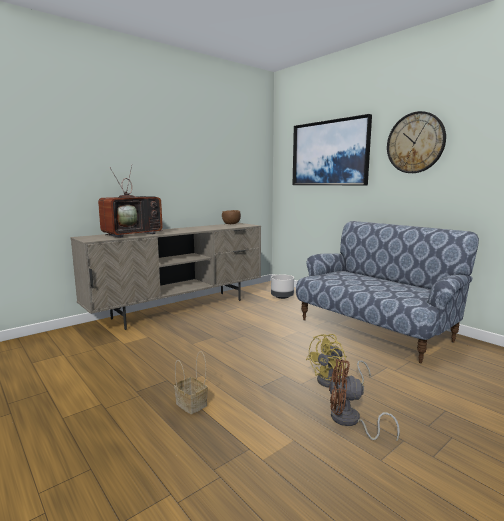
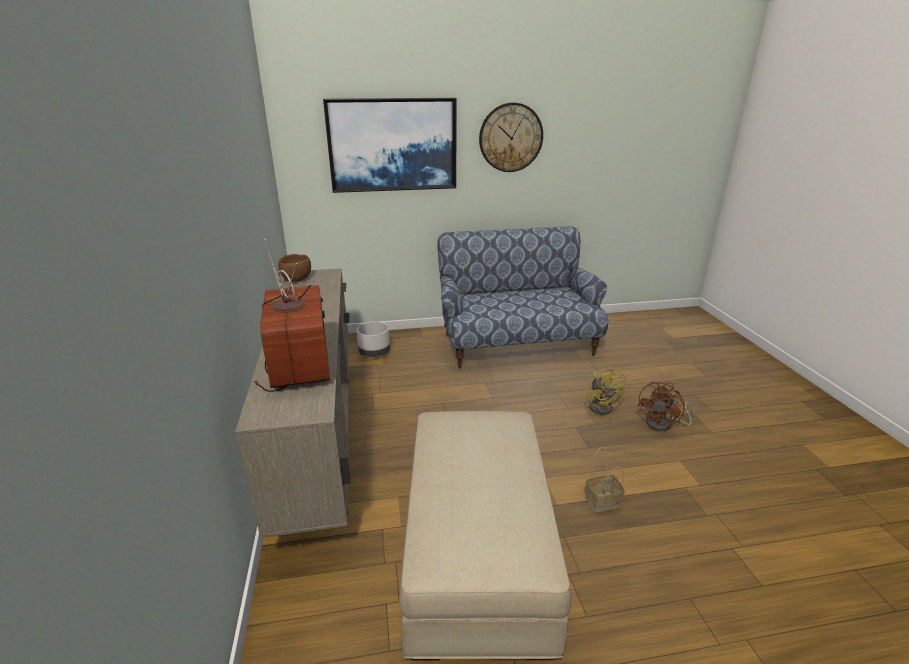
camera: 60 degrees left, 15 degrees up
none -> beige ottoman [399,411,572,660]

